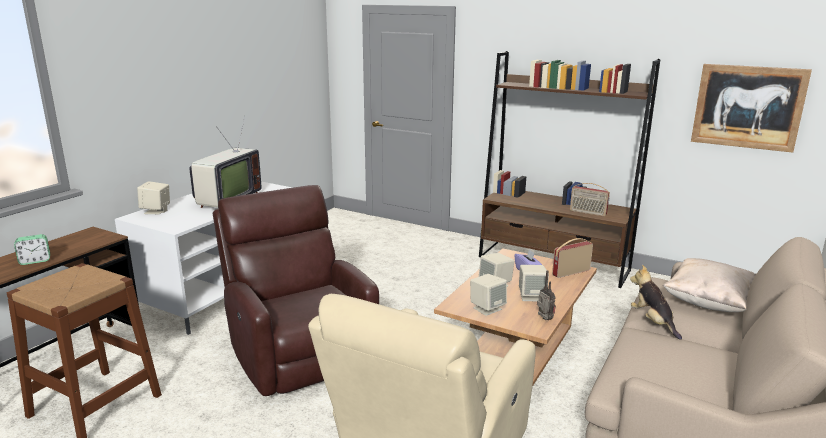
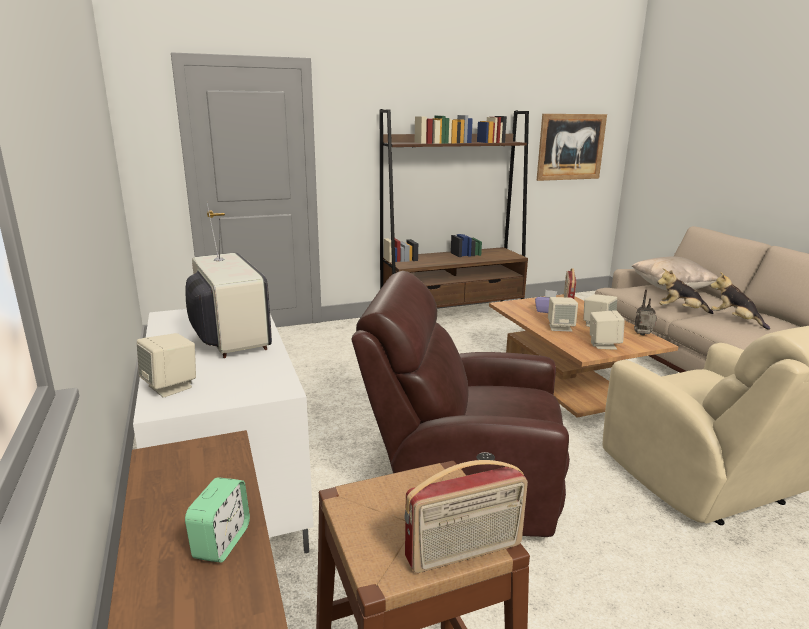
camera: 50 degrees left, 0 degrees up
radio [570,183,610,216] -> radio moved to [404,460,528,573]
none -> plush toy [710,272,770,330]

